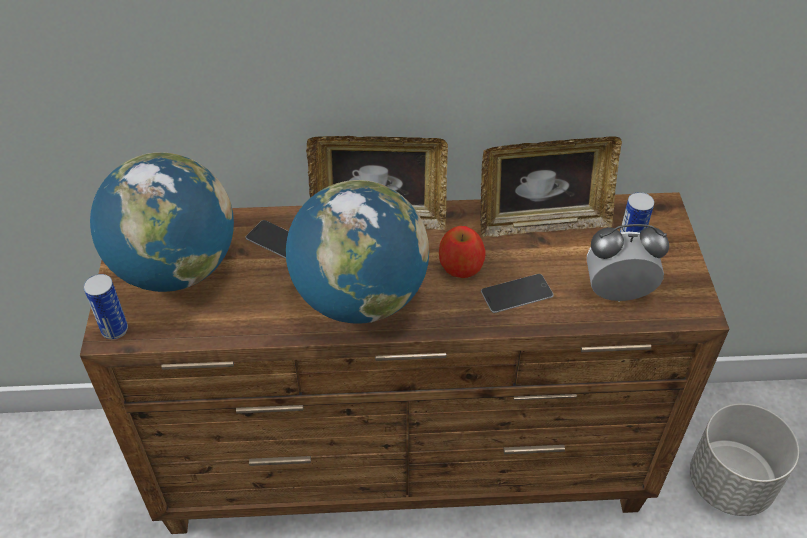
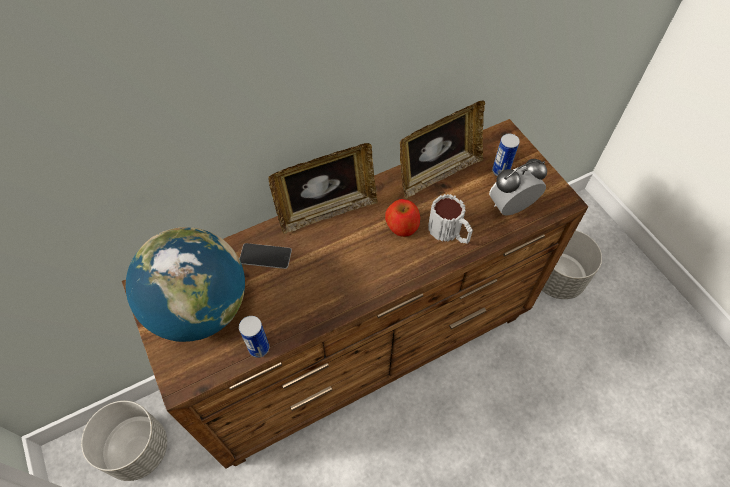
camera: 25 degrees left, 10 degrees up
can [83,274,128,339] -> can moved to [239,316,269,358]
globe [286,180,429,324] -> none
phone [481,274,554,313] -> mug [428,194,473,244]
none -> grey planter [81,401,167,481]

